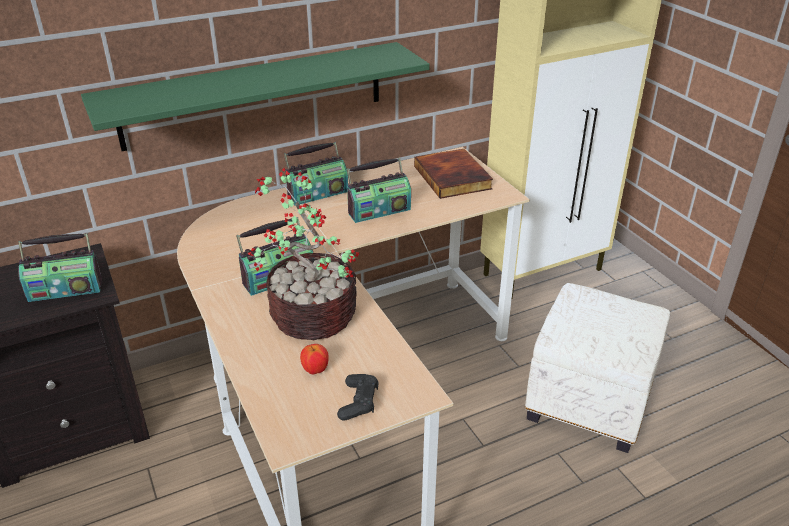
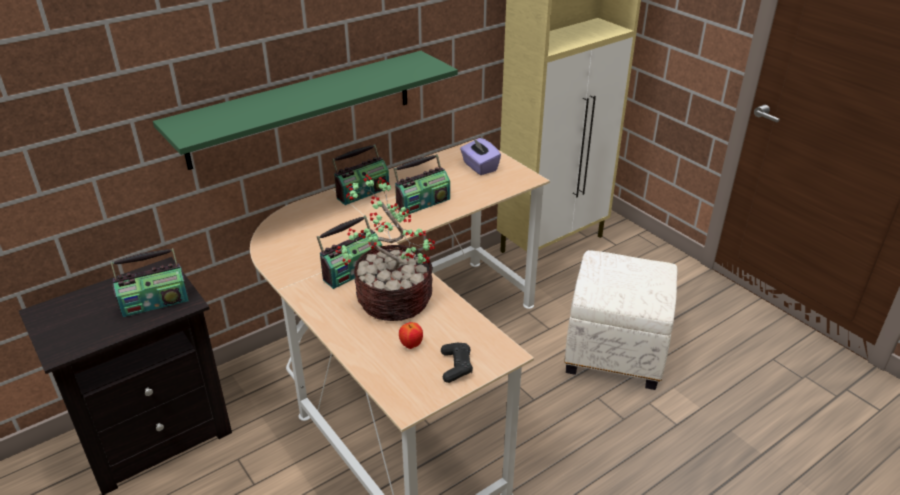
camera: 10 degrees left, 0 degrees up
book [414,149,493,198] -> purple tissue box [460,137,501,175]

